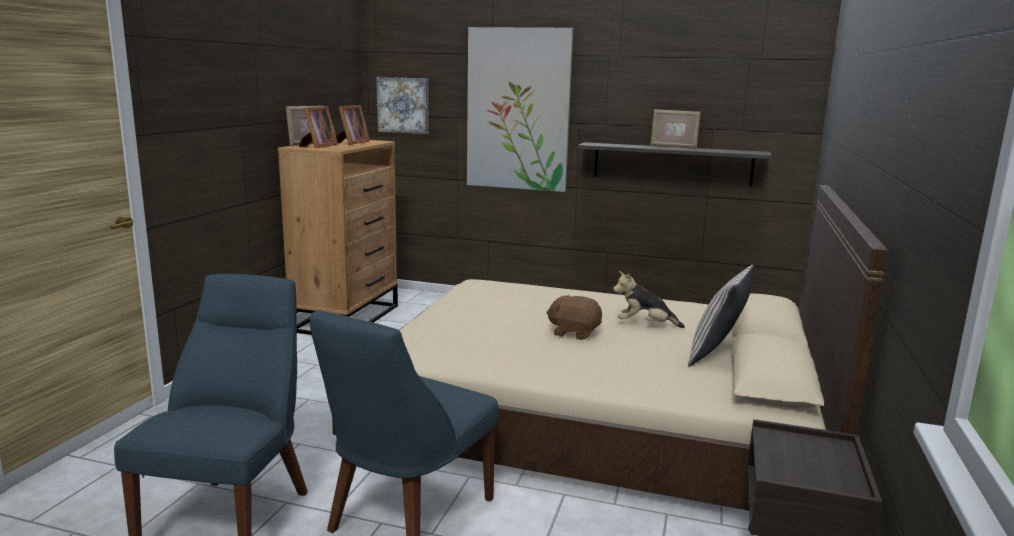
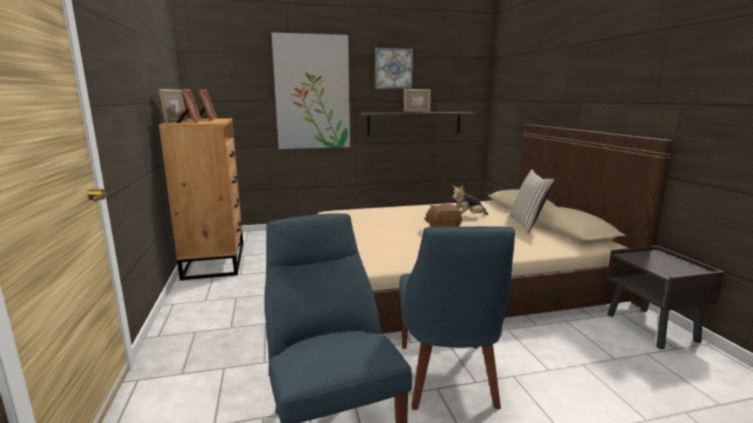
camera: 30 degrees left, 0 degrees up
picture [376,77,428,134] -> picture moved to [375,48,413,89]

